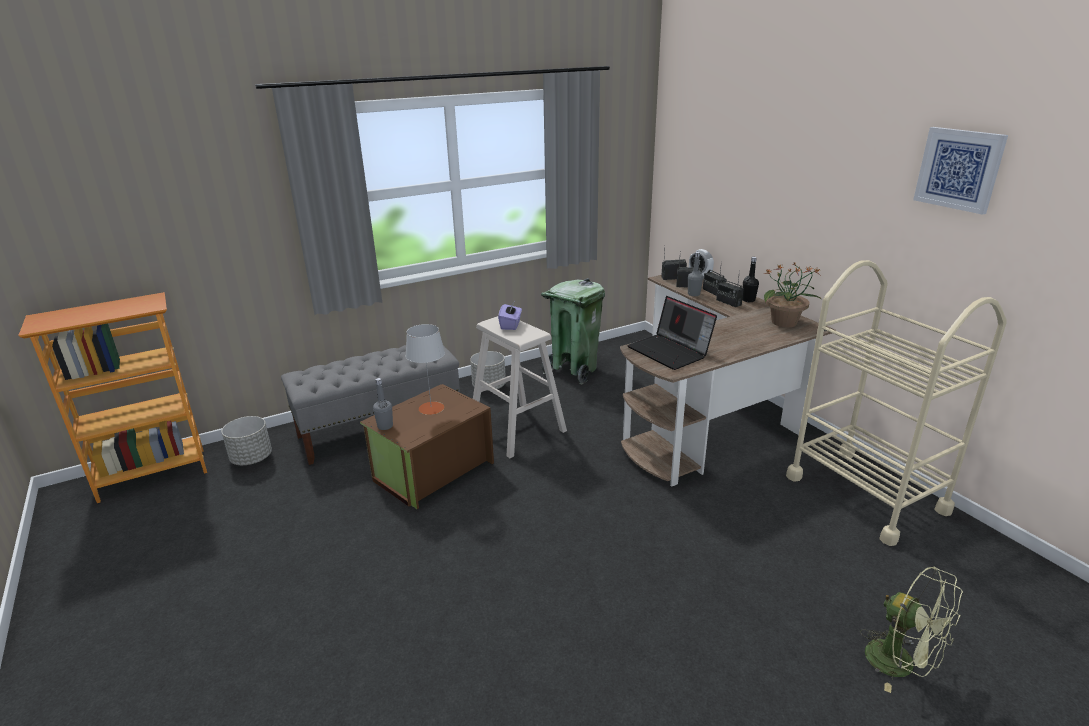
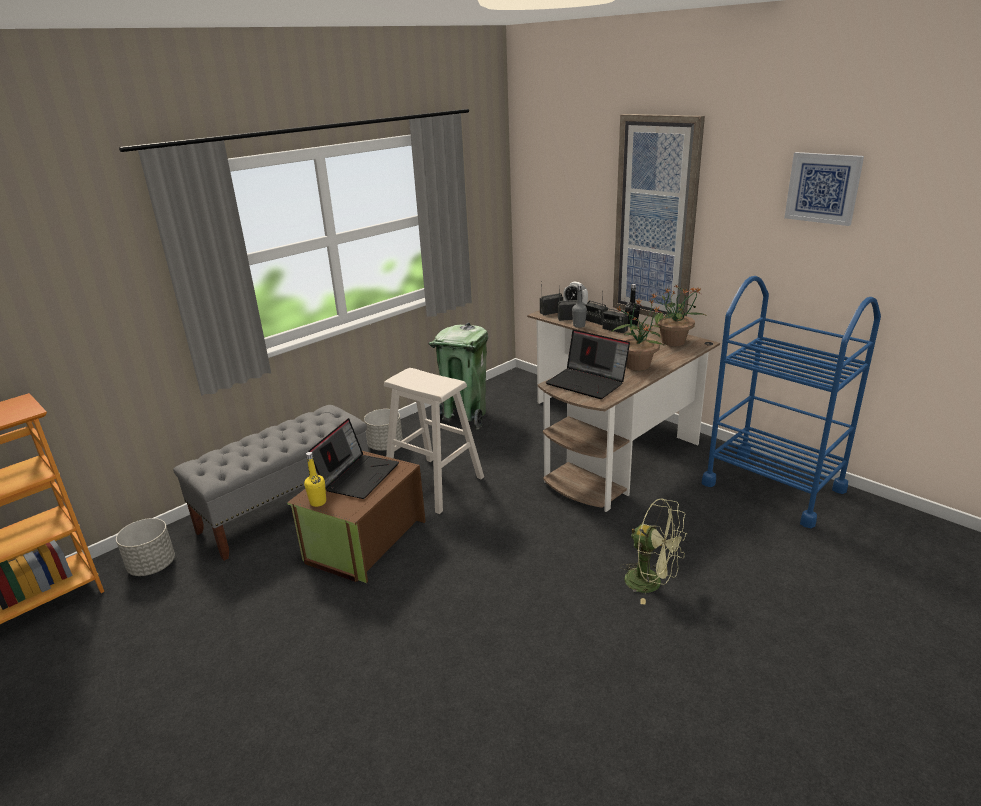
camera: 15 degrees left, 0 degrees up
grey bottle [373,378,393,430] -> yellow bottle [304,452,326,507]
grey table lamp [406,324,445,415] -> laptop [309,418,399,499]
purple tissue box [498,303,522,330] -> none
beige cart [786,260,1007,546] -> blue cart [701,276,881,528]
green fan [860,567,963,693] -> green fan moved to [620,498,687,605]
none -> potted plant [611,300,664,371]
none -> picture [613,114,705,317]

